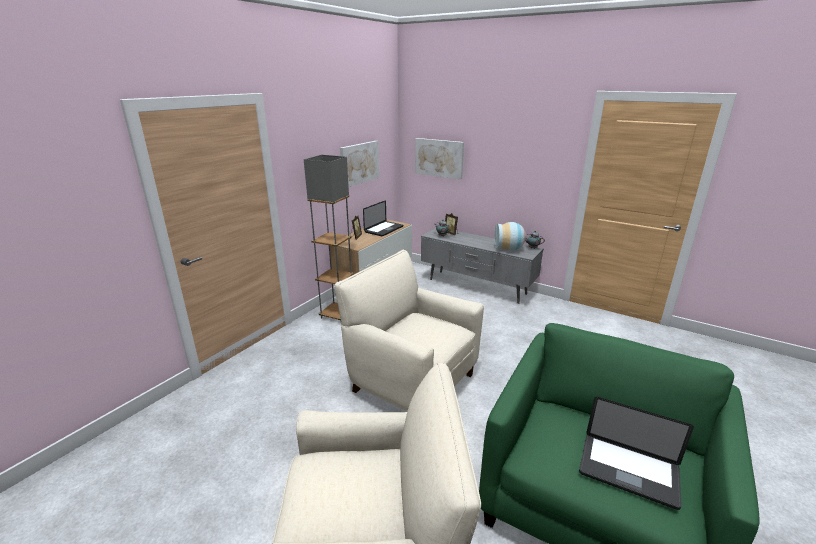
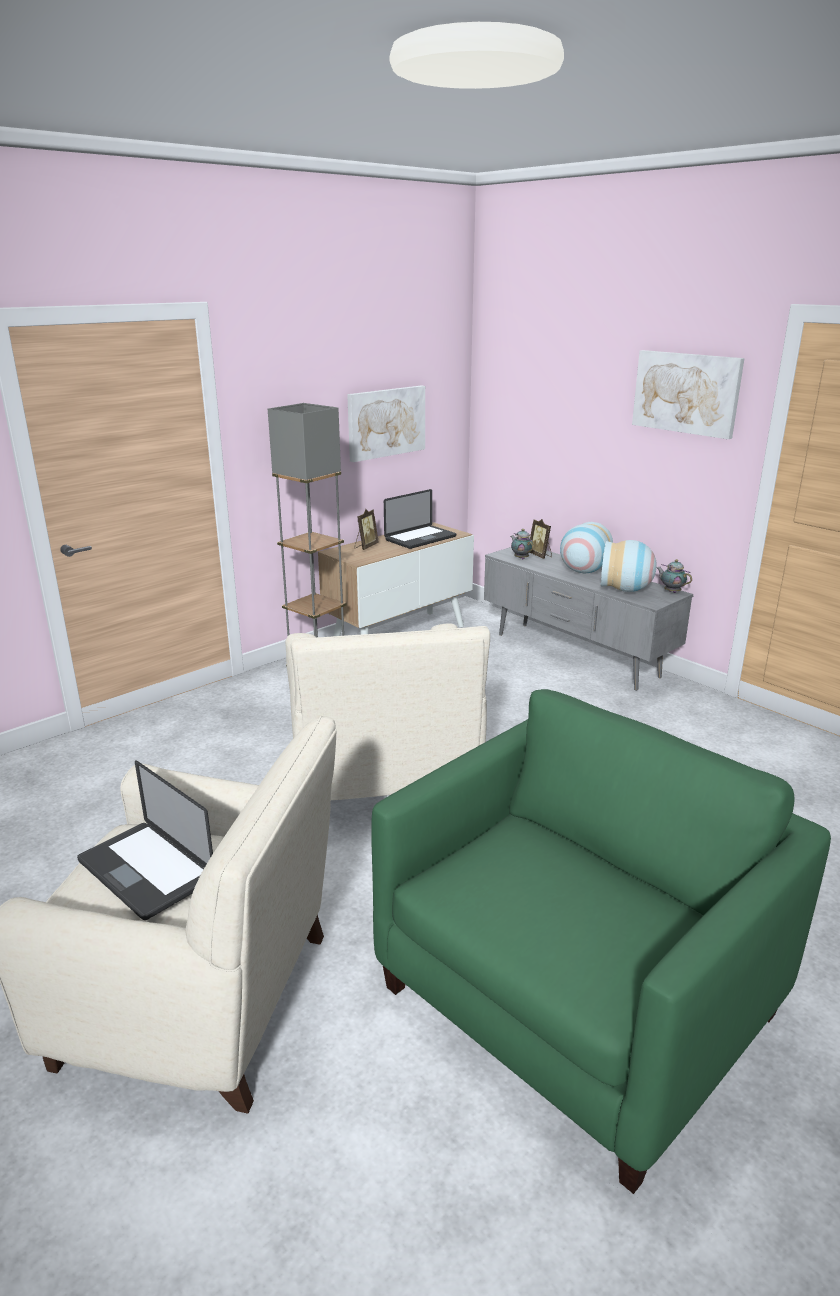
camera: 15 degrees right, 0 degrees up
beige armchair [334,250,484,411] -> beige armchair turned 150 degrees counterclockwise [285,623,490,800]
picture [415,138,464,180] -> picture moved to [632,350,745,439]
laptop [579,397,694,510] -> laptop moved to [77,760,213,920]
none -> vase [560,522,613,573]

